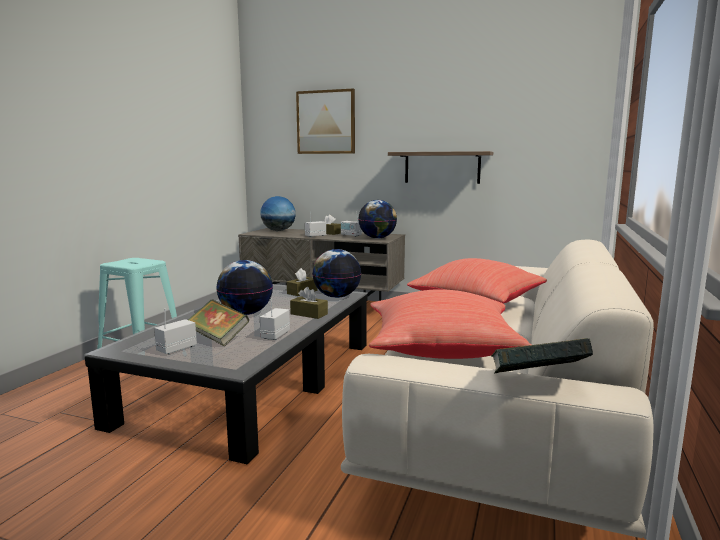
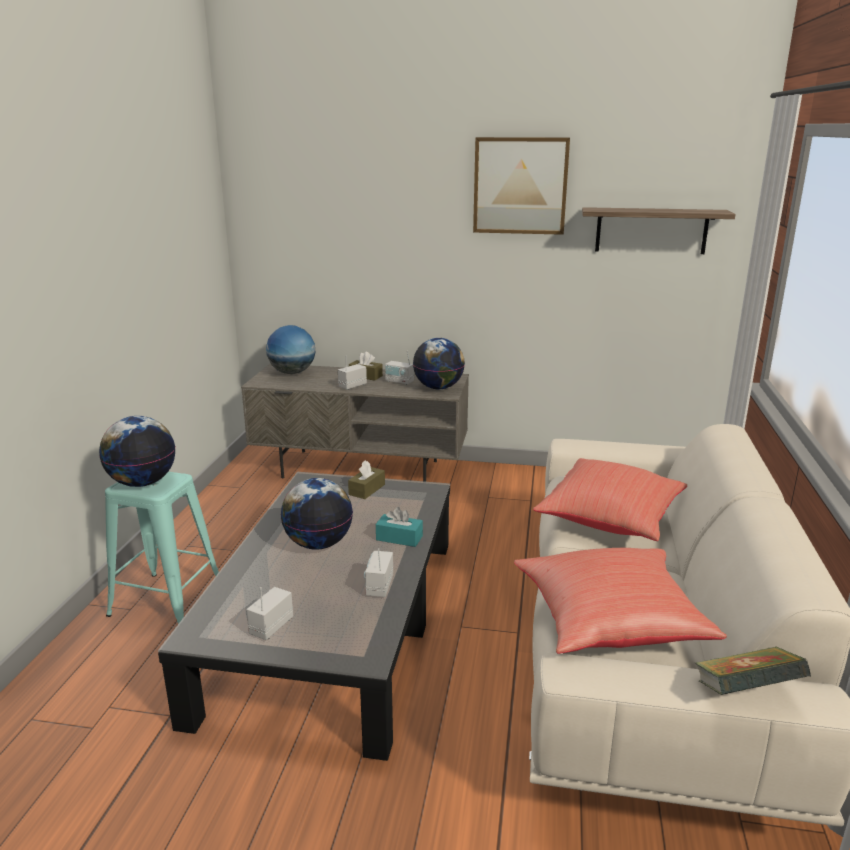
camera: 10 degrees left, 10 degrees up
book [188,299,249,346] -> none
brown tissue box [290,287,328,319] -> turquoise tissue box [376,507,423,547]
picture [296,89,355,154] -> picture moved to [473,137,570,235]
globe [312,249,361,298] -> globe moved to [99,416,175,487]
shelf [388,151,493,184] -> shelf moved to [582,207,735,254]

